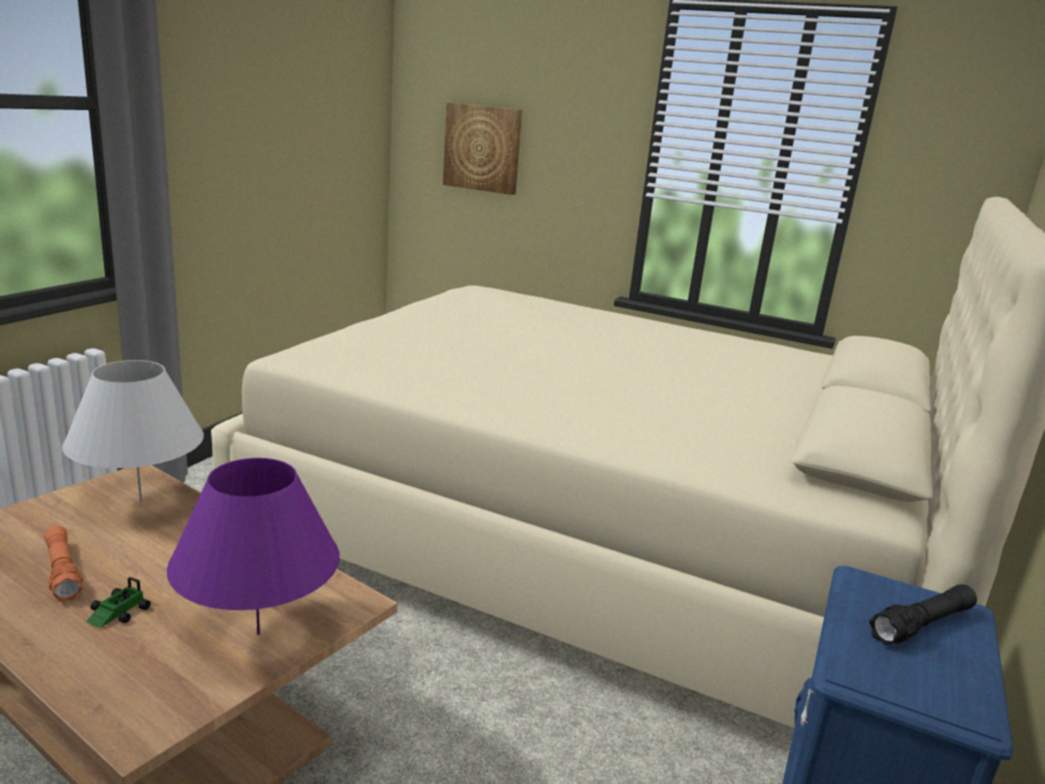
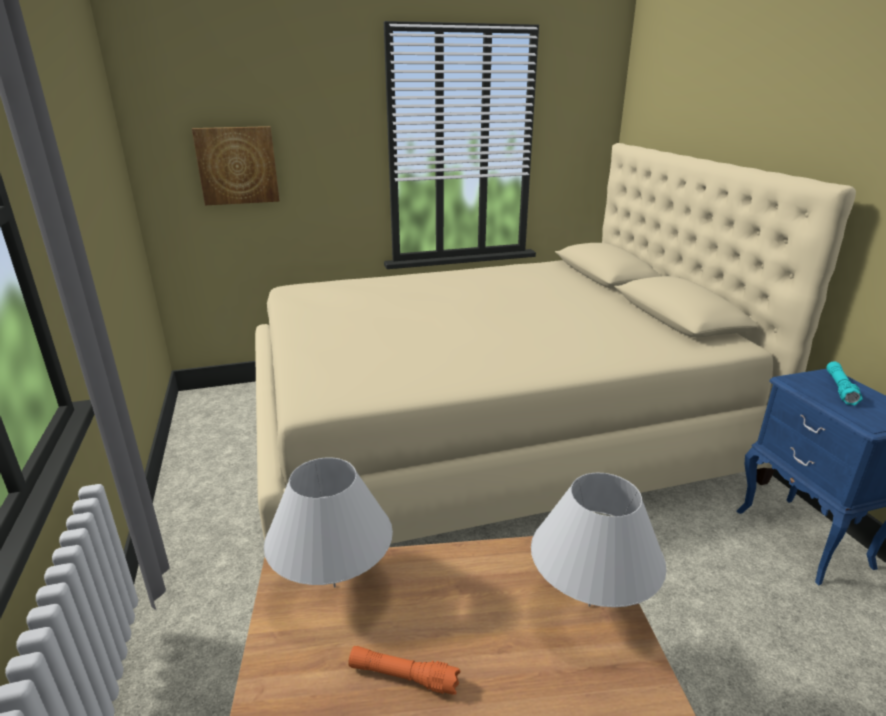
camera: 40 degrees left, 5 degrees up
toy car [86,577,151,628] -> none
purple table lamp [167,458,340,635] -> white table lamp [531,473,667,607]
black flashlight [869,584,977,645] -> turquoise flashlight [826,361,863,405]

